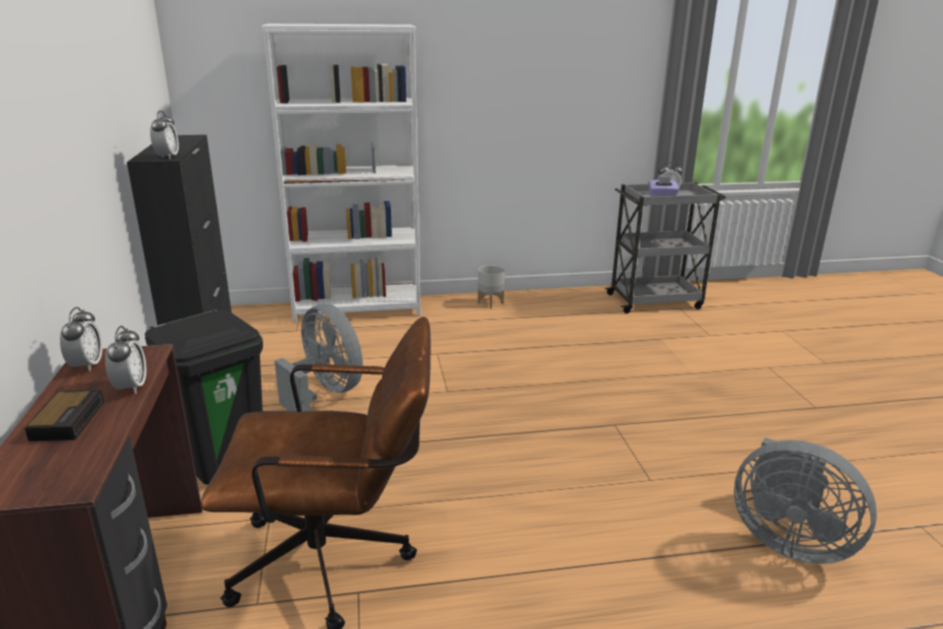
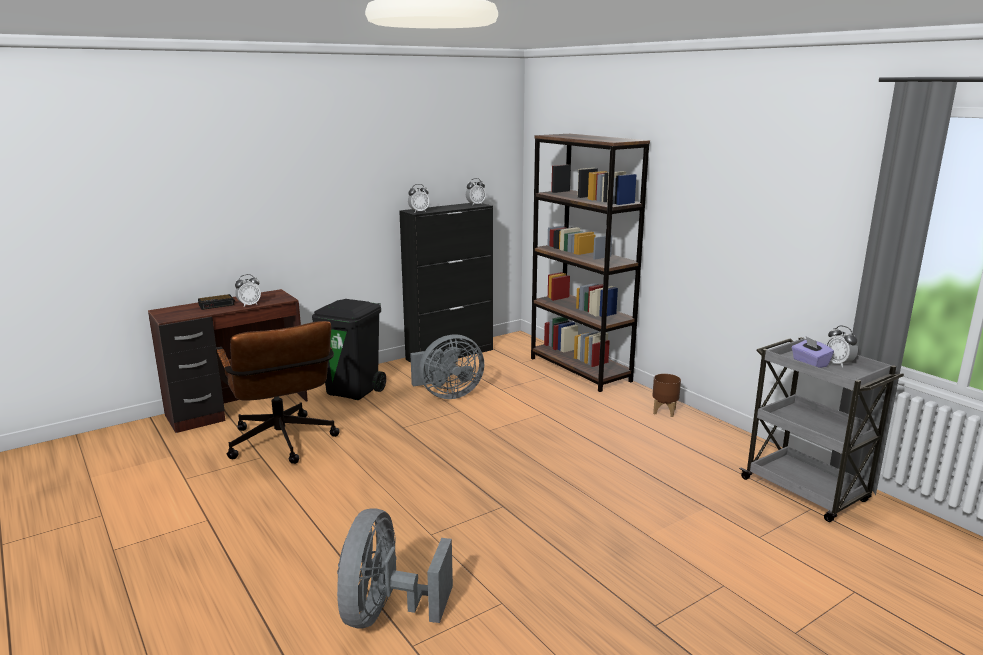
camera: 65 degrees right, 5 degrees down
alarm clock [60,307,103,372] -> alarm clock moved to [466,178,486,206]
white bookcase [262,24,421,323] -> brown bookcase [531,134,650,392]
grey fan [274,304,363,412] -> grey fan turned 45 degrees clockwise [410,334,484,399]
grey planter [478,265,505,309] -> brown planter [652,374,681,417]

